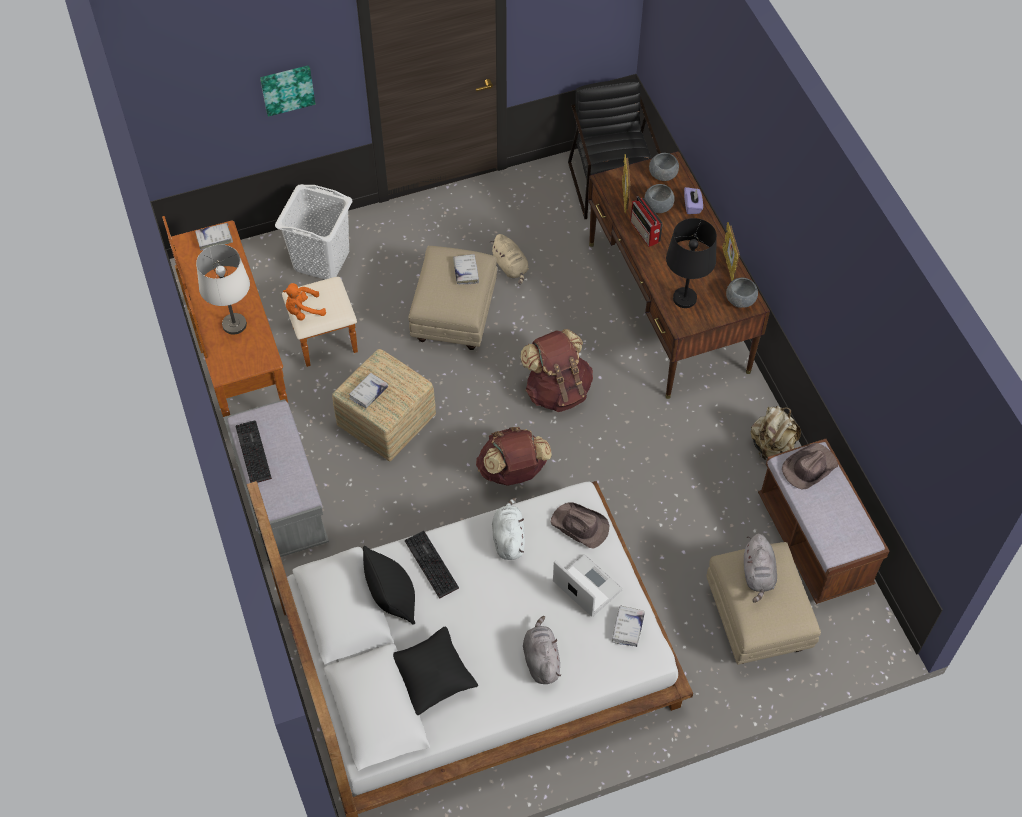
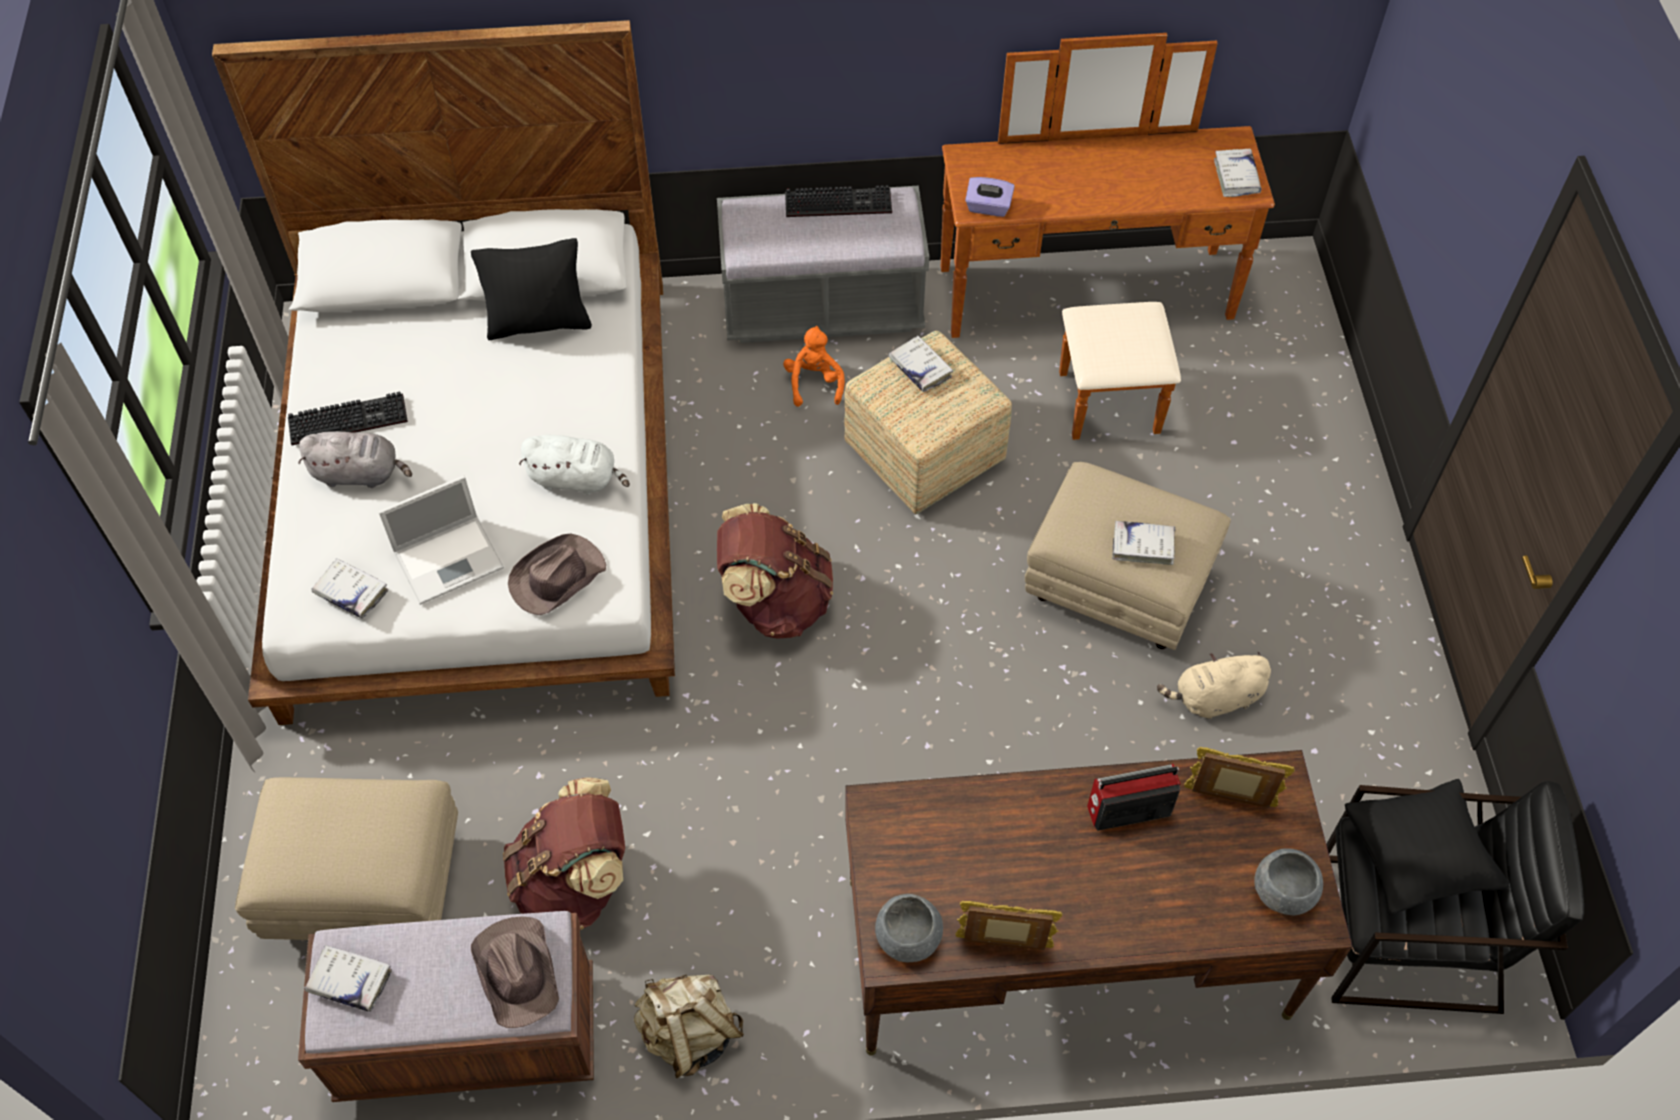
camera: 105 degrees right, 0 degrees up
white table lamp [196,245,250,335] -> none
picture [260,65,315,117] -> none
white laundry basket [275,184,352,279] -> none
orange plush toy [283,283,326,321] -> orange plush toy moved to [783,326,845,407]
black pillow [393,627,479,715] -> black pillow moved to [1345,779,1509,915]
keyboard [405,531,459,599] -> keyboard moved to [288,392,408,445]
brown backpack [520,329,593,412] -> brown backpack moved to [503,777,625,930]
grey bowl [644,184,675,213] -> none
black table lamp [666,218,717,308] -> none
purple tissue box [684,187,703,214] -> purple tissue box moved to [965,177,1014,217]
grey plush toy [744,533,777,603] -> none
none -> white book [304,945,392,1012]

